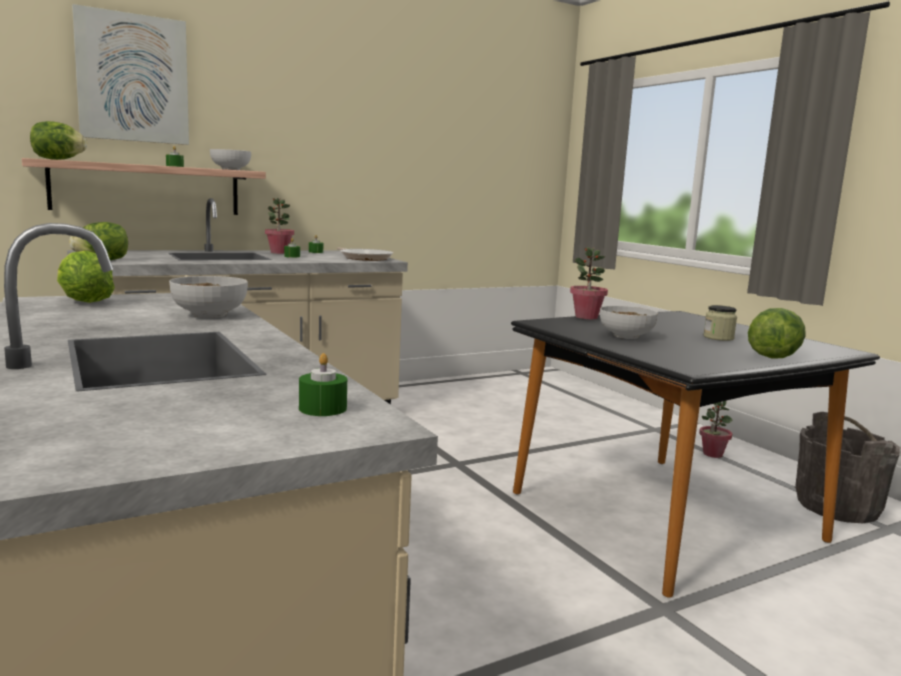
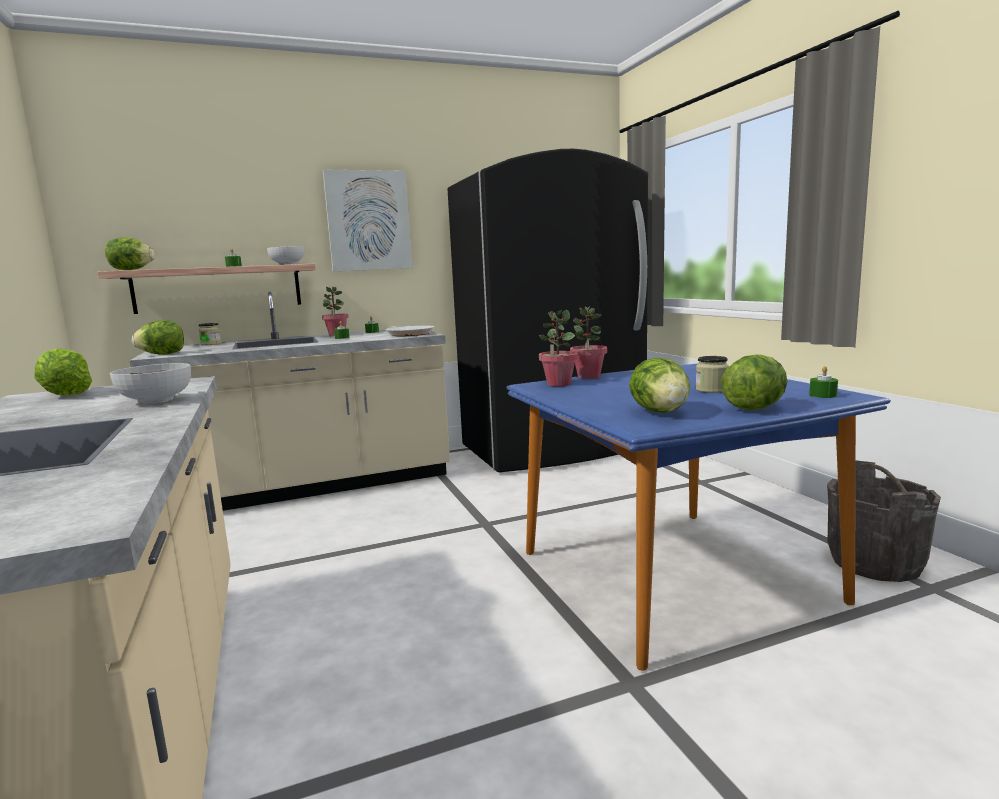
camera: 10 degrees right, 0 degrees up
picture [72,4,189,145] -> picture moved to [323,170,413,271]
green candle [299,353,347,416] -> green candle moved to [809,366,838,398]
black dining table [511,311,880,598] -> blue dining table [506,364,891,671]
bowl [600,306,658,339] -> none
potted plant [699,401,733,458] -> potted plant moved to [539,310,578,386]
none -> jar [199,323,222,346]
none -> black fridge [447,149,648,472]
none -> lettuce [629,358,690,413]

